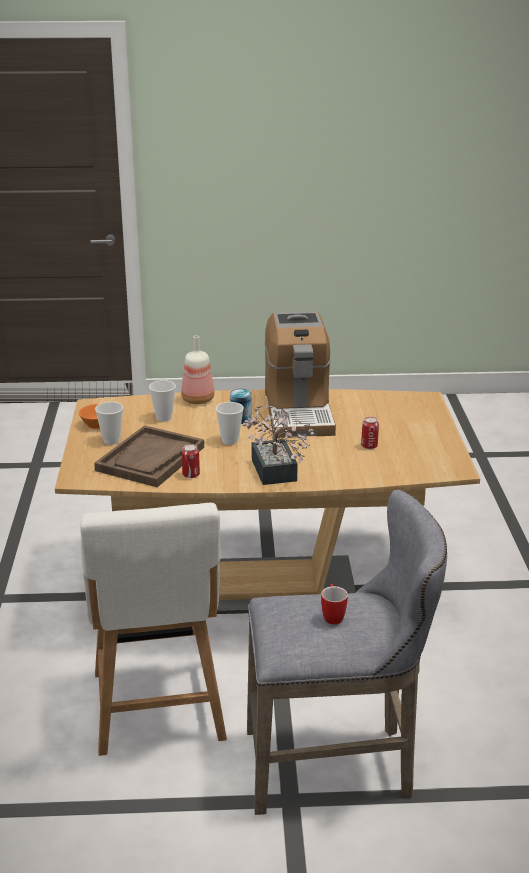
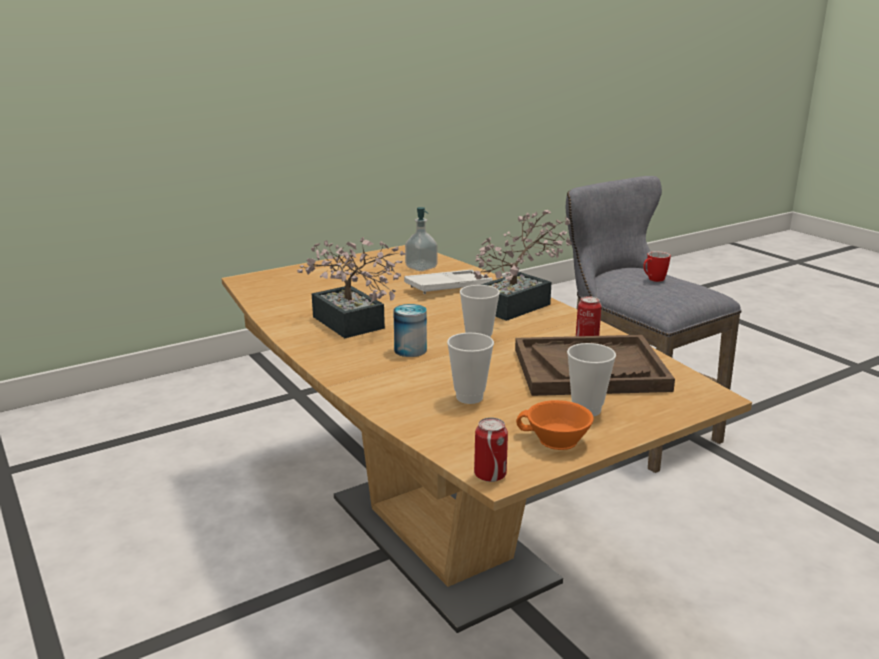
camera: 120 degrees left, 5 degrees down
white chair [80,503,227,756] -> none
bottle [181,336,215,404] -> none
coffee machine [264,311,336,438] -> potted plant [297,237,406,338]
can [361,417,379,449] -> can moved to [474,418,508,482]
none -> white tray [404,270,493,294]
none -> soap dispenser [405,207,438,271]

